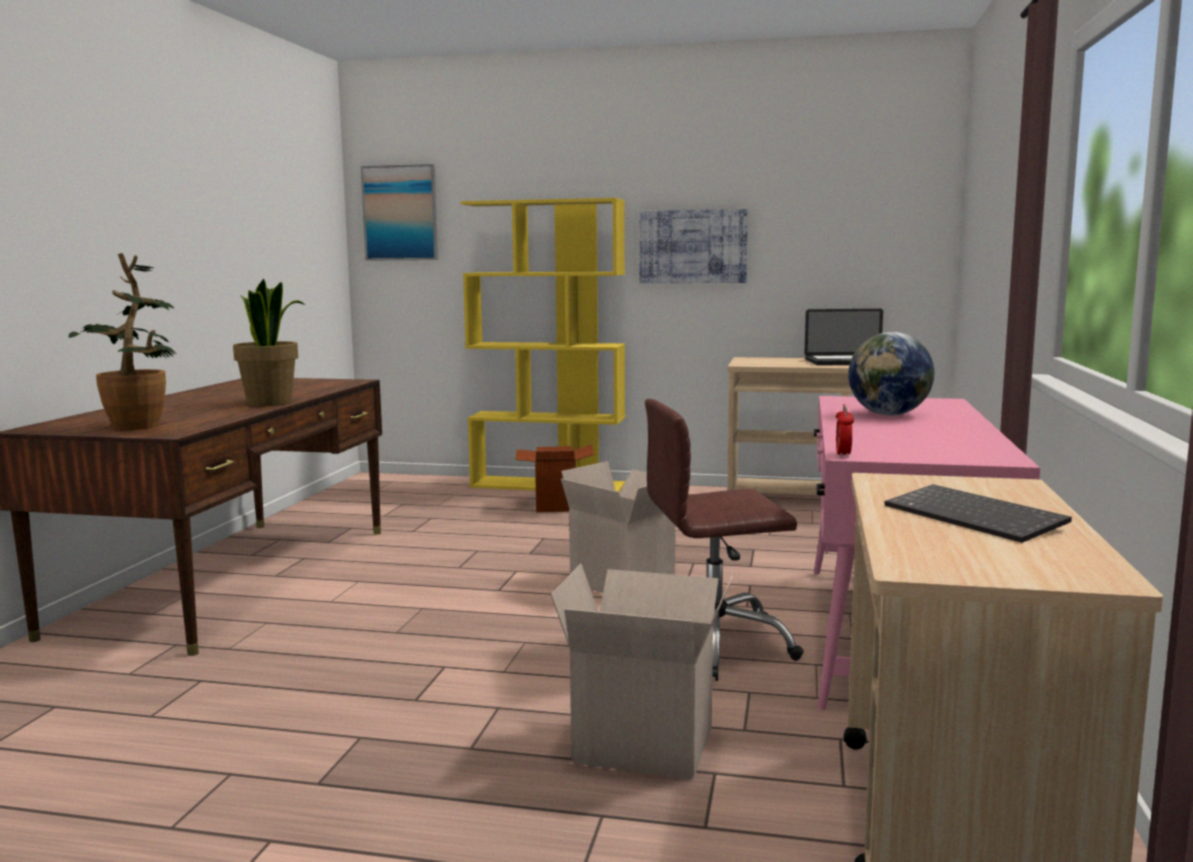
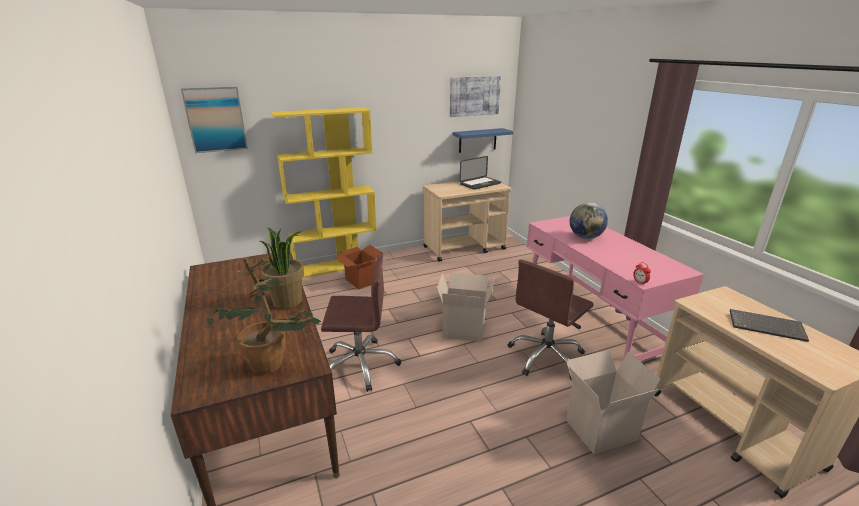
camera: 35 degrees left, 15 degrees up
picture [639,209,748,283] -> picture moved to [450,76,501,117]
none -> brown office chair [321,254,401,392]
none -> blue shelf [452,128,513,153]

